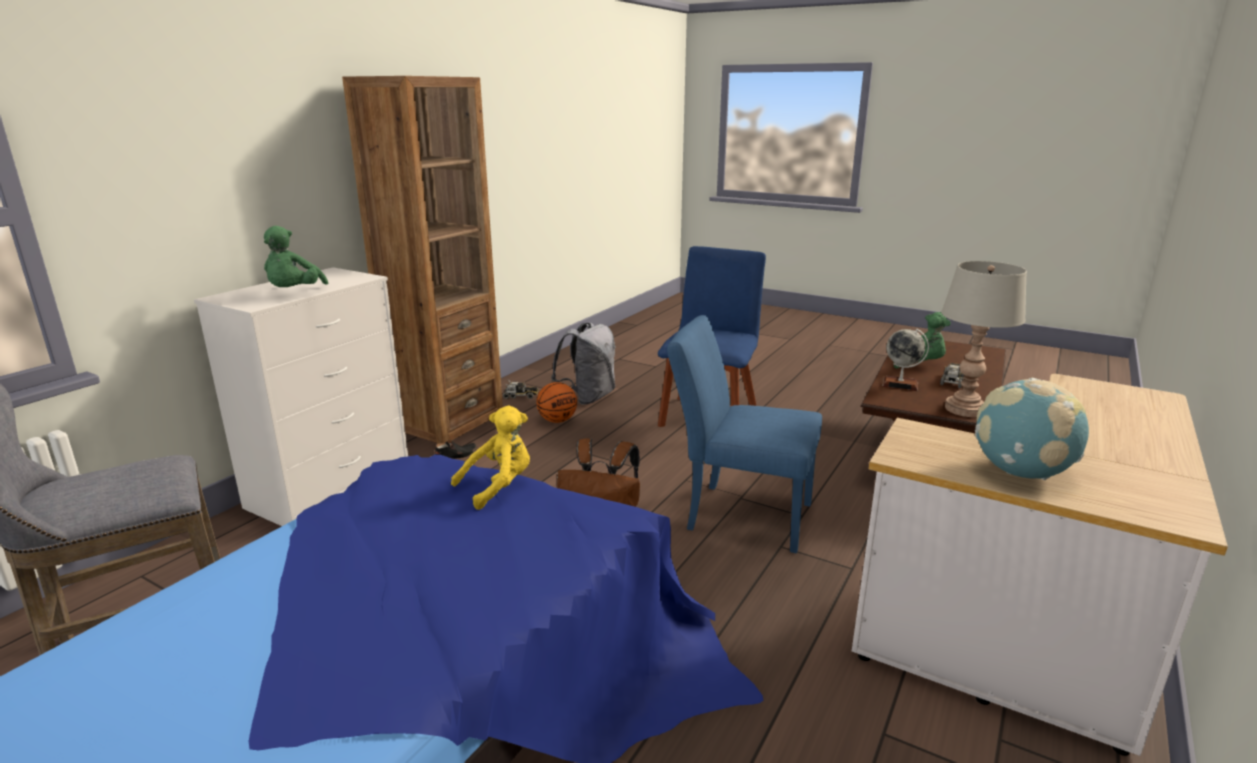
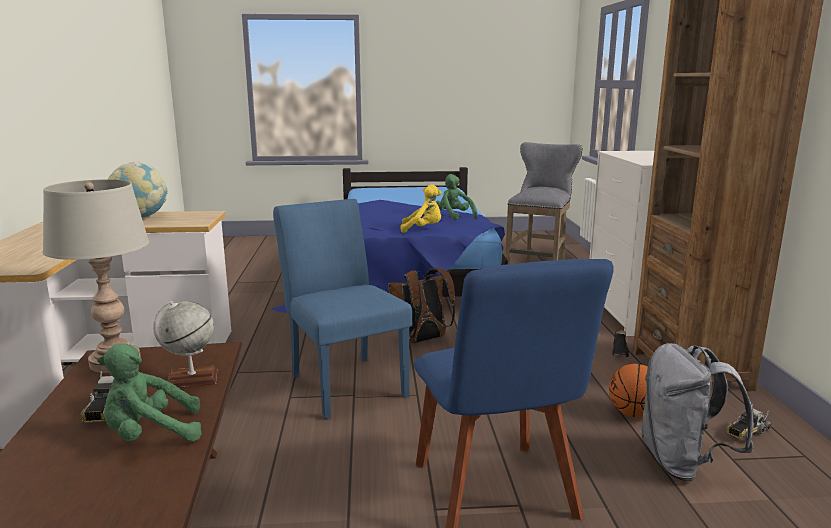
camera: 145 degrees right, 5 degrees down
green plush toy [264,226,329,287] -> green plush toy moved to [436,174,478,220]
yellow plush toy [451,405,530,510] -> yellow plush toy turned 105 degrees counterclockwise [401,184,441,233]
blue chair [667,315,822,554] -> blue chair turned 105 degrees counterclockwise [273,199,412,419]

